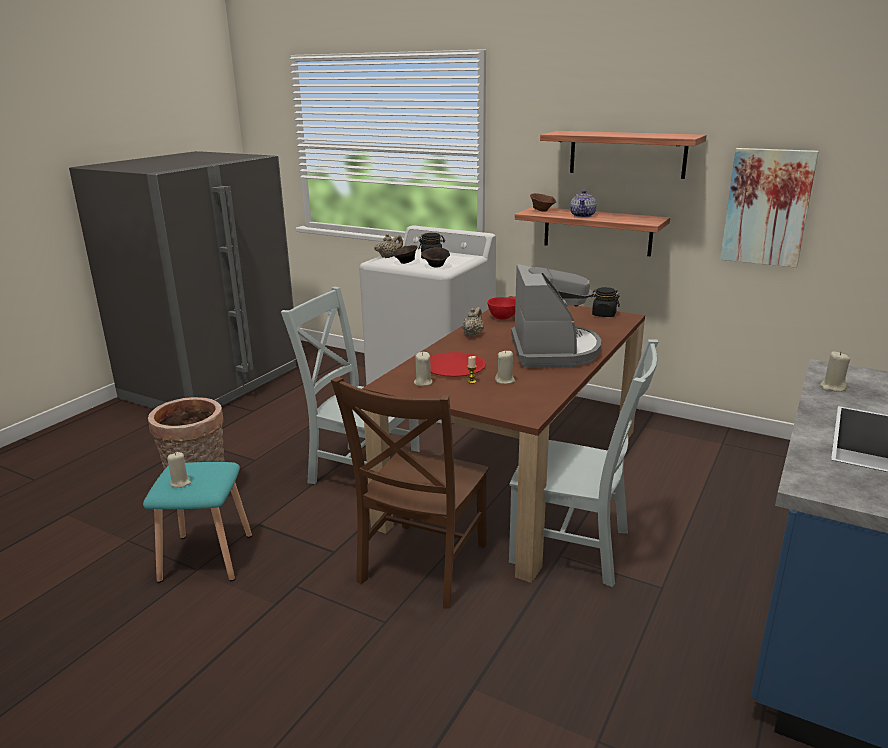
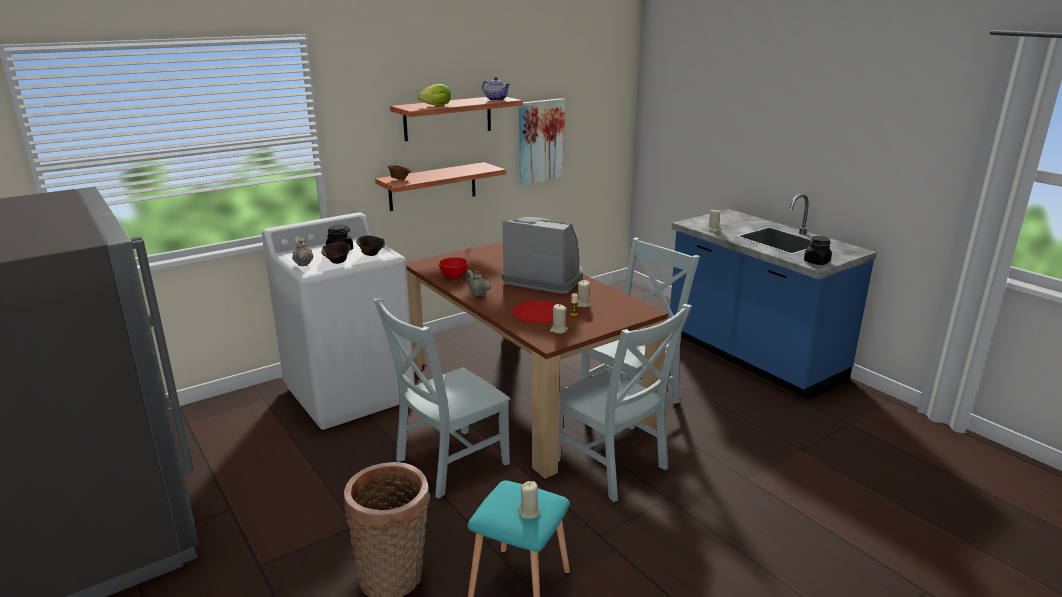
camera: 65 degrees left, 0 degrees up
brown chair [331,377,489,609] -> grey chair [558,304,692,502]
teapot [570,190,597,218] -> teapot moved to [482,77,510,101]
black jar [591,287,620,317] -> black jar moved to [804,236,832,265]
none -> lettuce [418,84,451,106]

